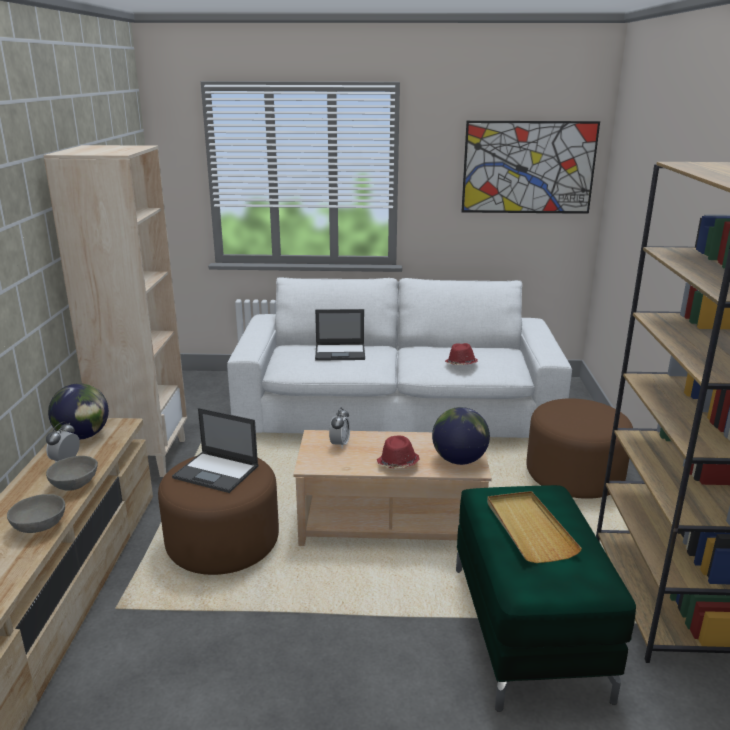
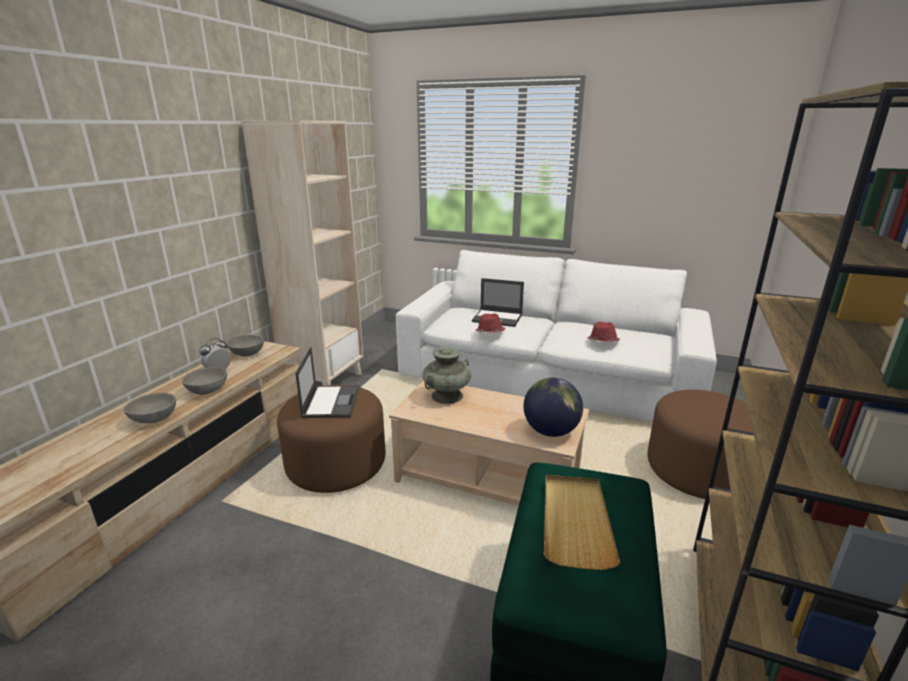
camera: 20 degrees right, 0 degrees up
globe [48,383,109,440] -> grey bowl [227,334,264,357]
laptop [172,408,259,493] -> laptop turned 135 degrees counterclockwise [295,347,359,418]
alarm clock [329,407,350,449] -> turquoise vase [423,347,471,404]
red hat [377,436,420,469] -> red hat moved to [476,313,505,333]
picture [462,121,600,214] -> none

